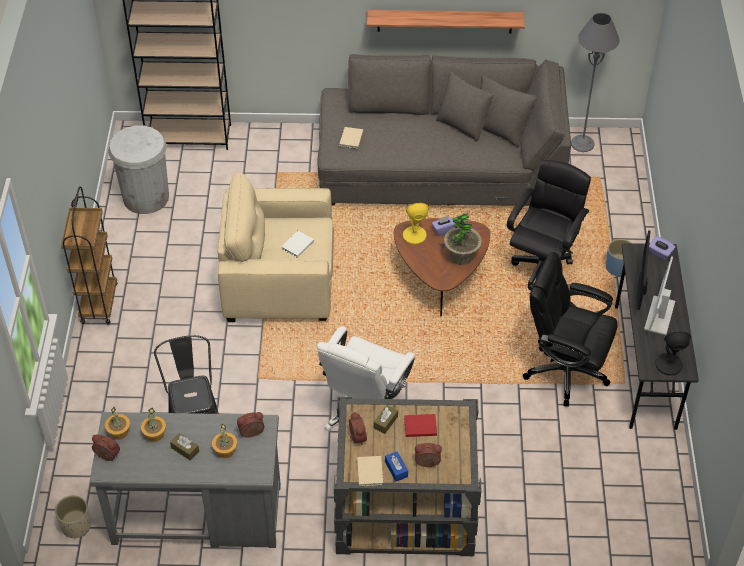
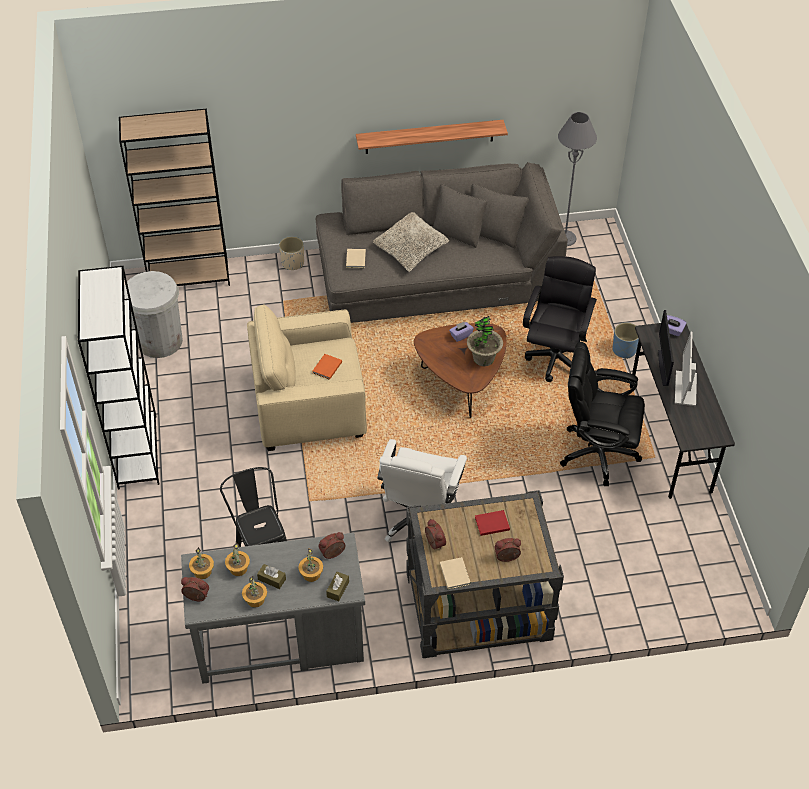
camera: 10 degrees left, 0 degrees up
beige planter [55,495,91,538] -> beige planter moved to [279,236,304,270]
brown cart [61,186,118,325] -> white bookcase [78,266,160,490]
white book [281,231,314,258] -> orange book [313,354,342,380]
brown tissue box [374,405,398,434] -> brown tissue box moved to [326,572,349,601]
blue tissue box [385,451,408,482] -> none
yellow table lamp [403,203,429,245] -> none
black table lamp [655,332,691,375] -> none
none -> potted plant [242,576,267,608]
none -> beige pillow [373,212,449,272]

